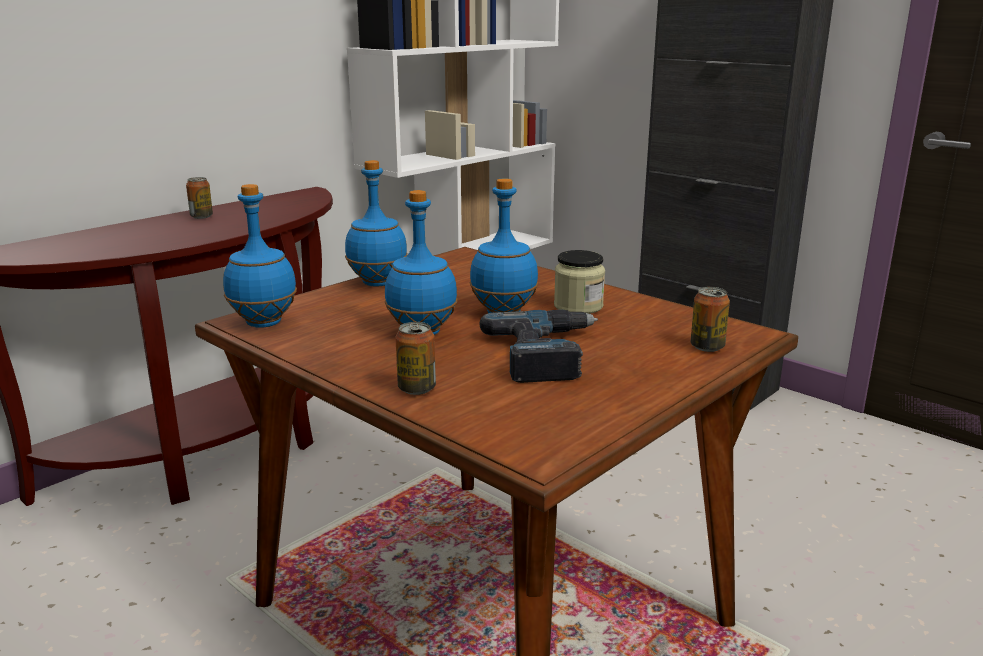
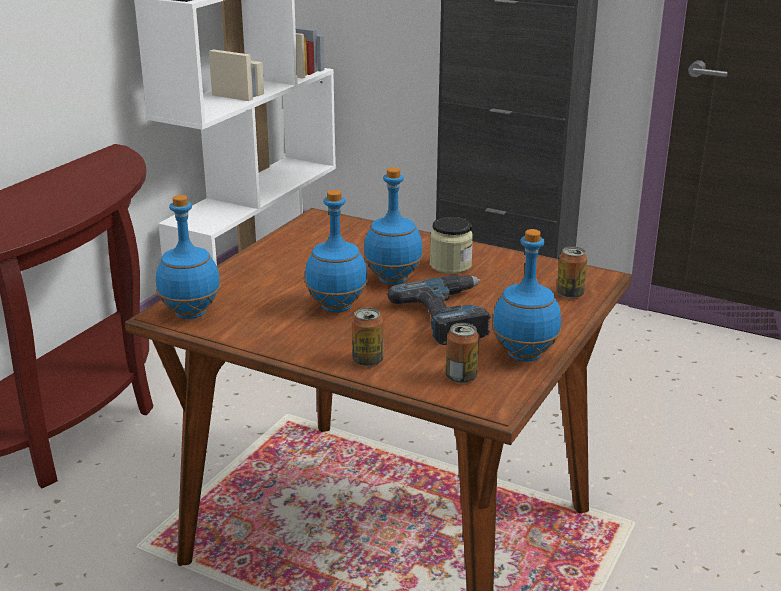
camera: 15 degrees left, 5 degrees up
can [186,177,213,219] -> can moved to [445,323,479,384]
blue bottle [345,160,408,286] -> blue bottle moved to [492,229,561,362]

